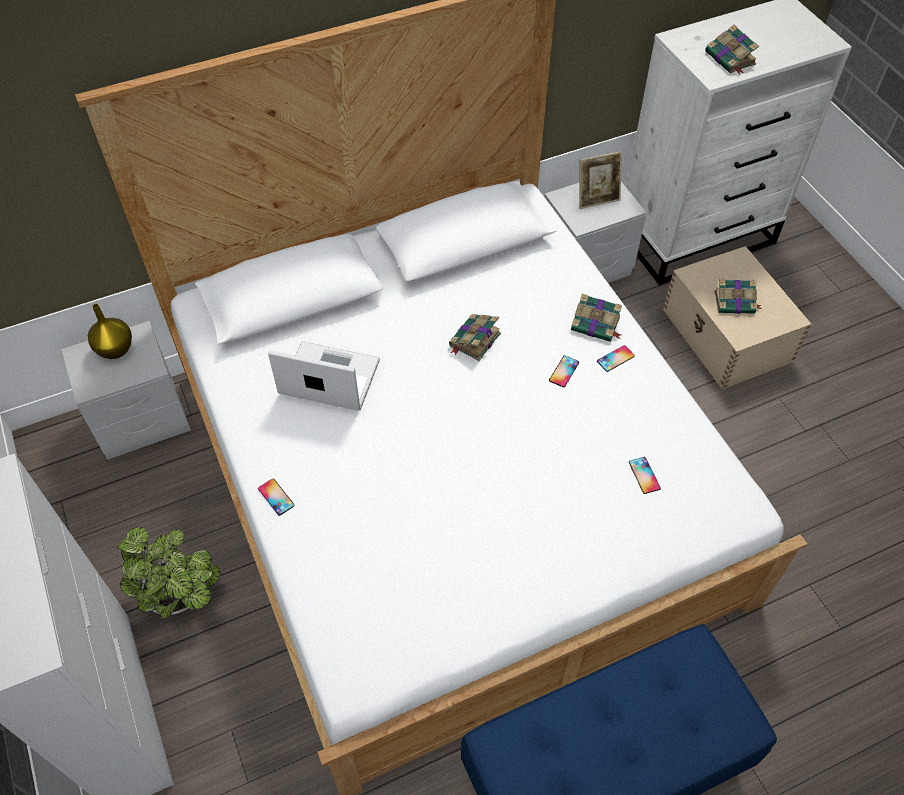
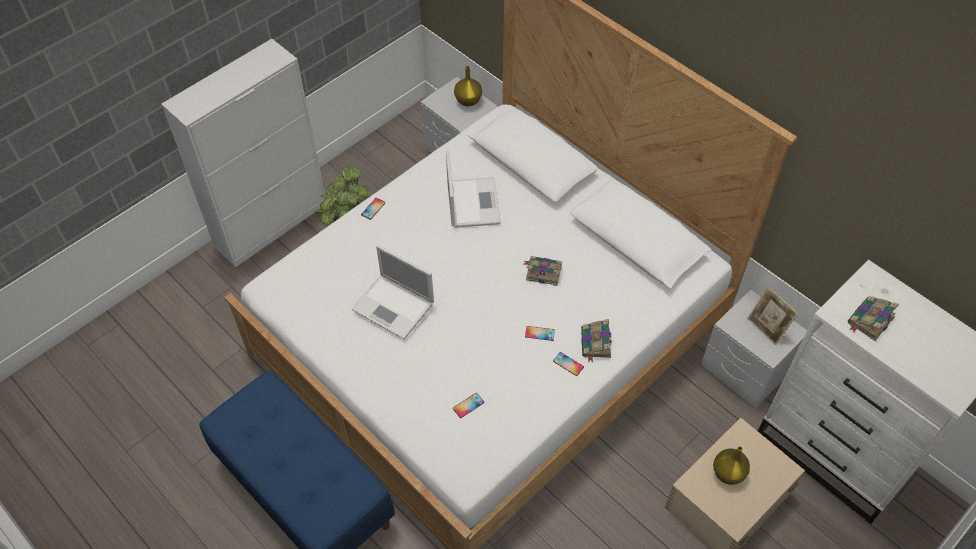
camera: 70 degrees right, 0 degrees up
book [714,279,762,314] -> yellow vase [713,446,750,485]
none -> laptop [352,245,434,340]

